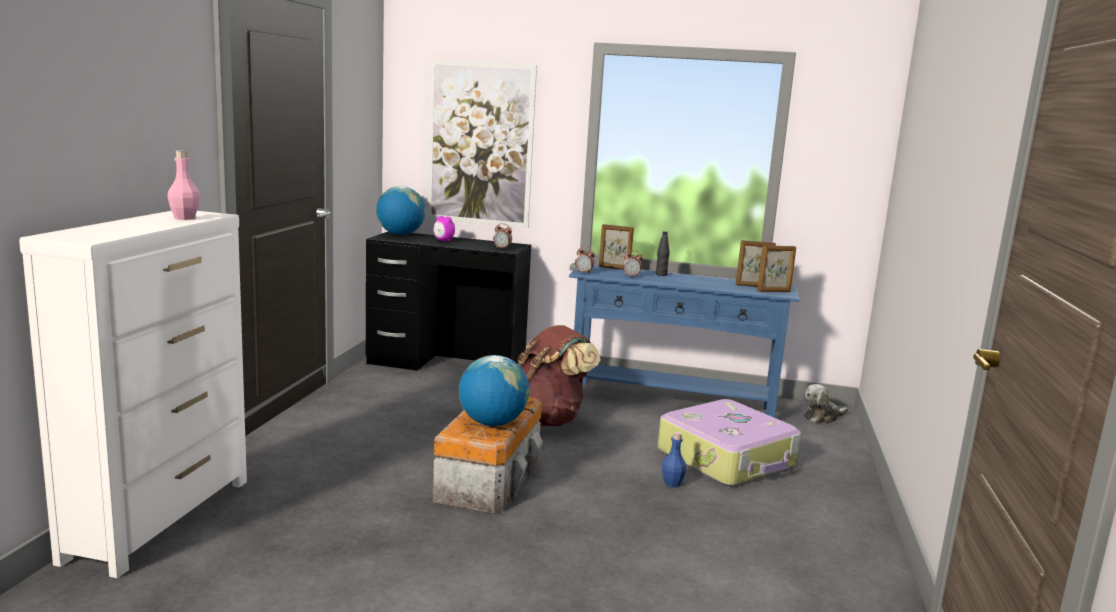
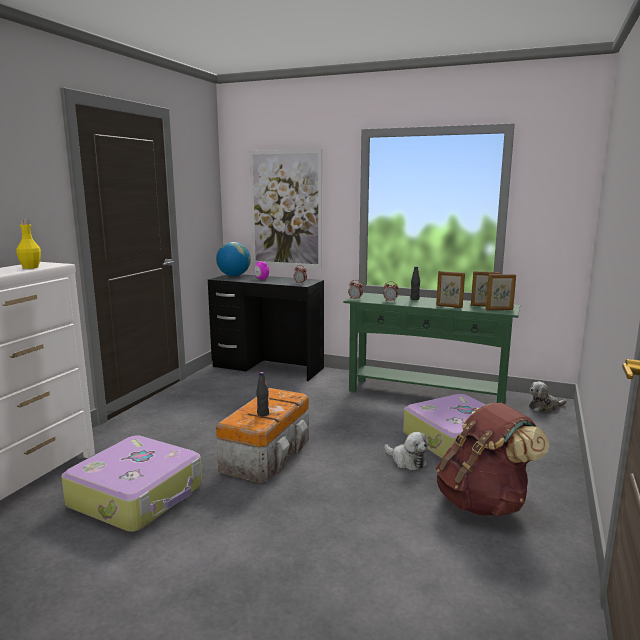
camera: 10 degrees right, 0 degrees up
pink bottle [167,150,200,220] -> yellow bottle [16,219,41,269]
globe [459,355,530,426] -> black bottle [256,372,269,416]
brown backpack [518,325,601,426] -> brown backpack moved to [436,403,550,516]
blue console table [569,265,800,418] -> green console table [343,293,520,404]
picture frame [599,224,634,270] -> picture frame moved to [436,271,465,308]
blue bottle [662,431,686,487] -> plush toy [384,432,429,470]
none -> suitcase [61,435,202,532]

